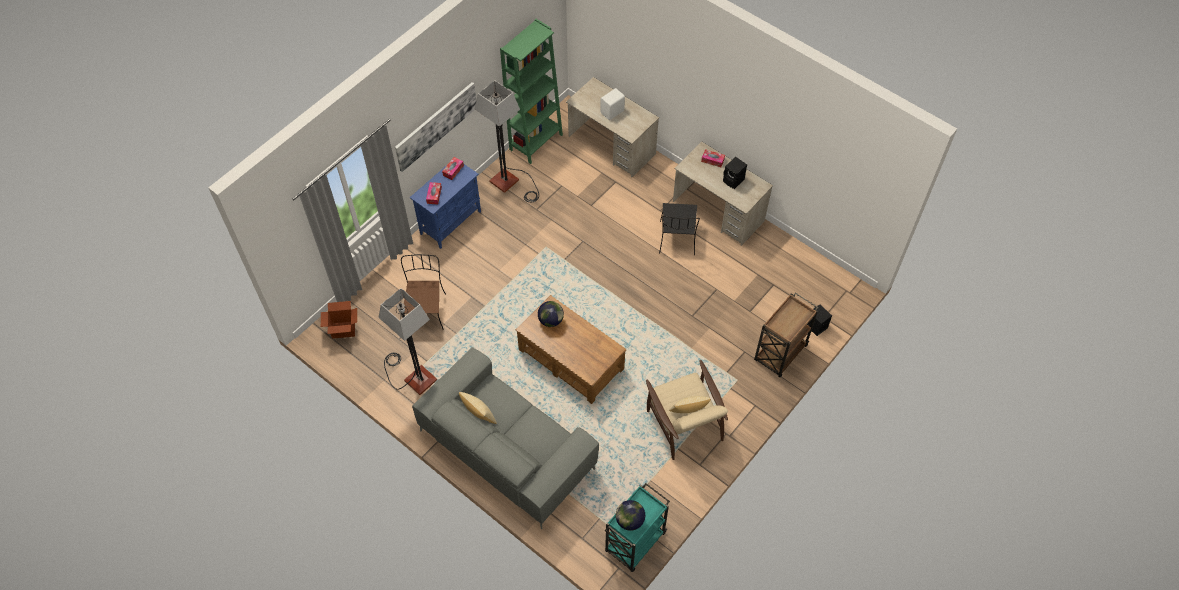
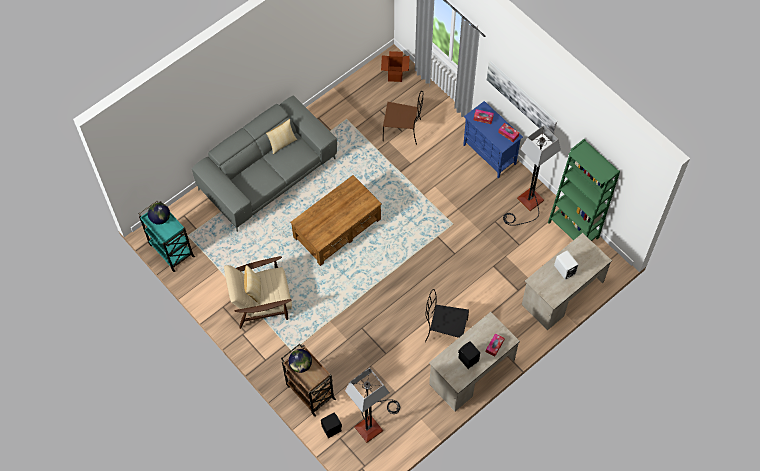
camera: 100 degrees right, 5 degrees up
floor lamp [379,288,437,395] -> floor lamp moved to [345,368,400,443]
globe [538,301,564,327] -> globe moved to [289,349,312,373]

